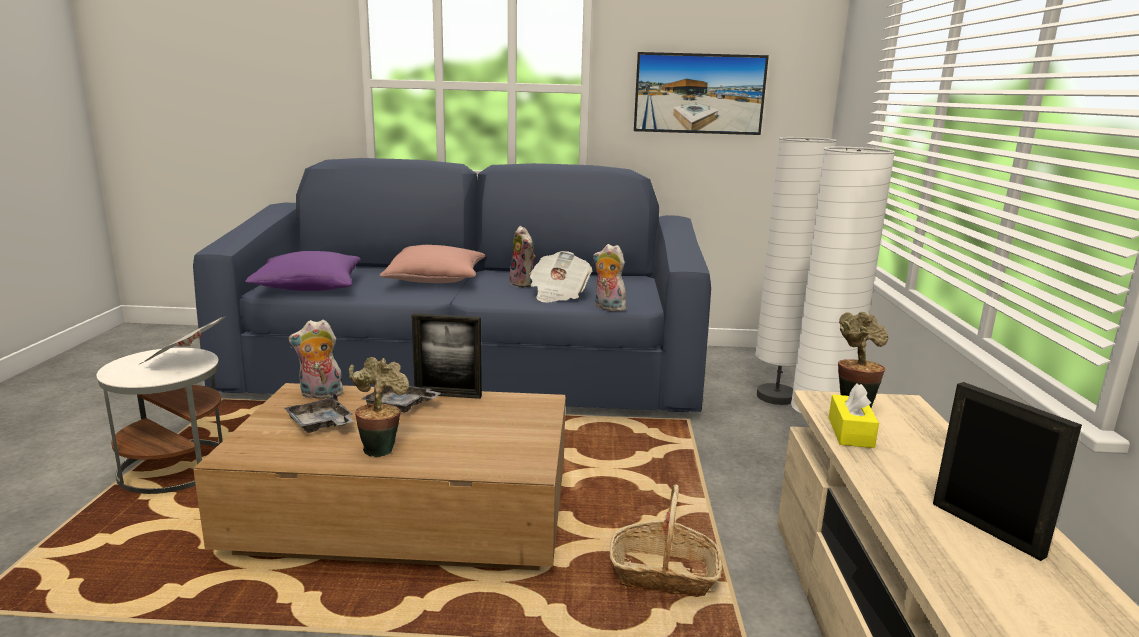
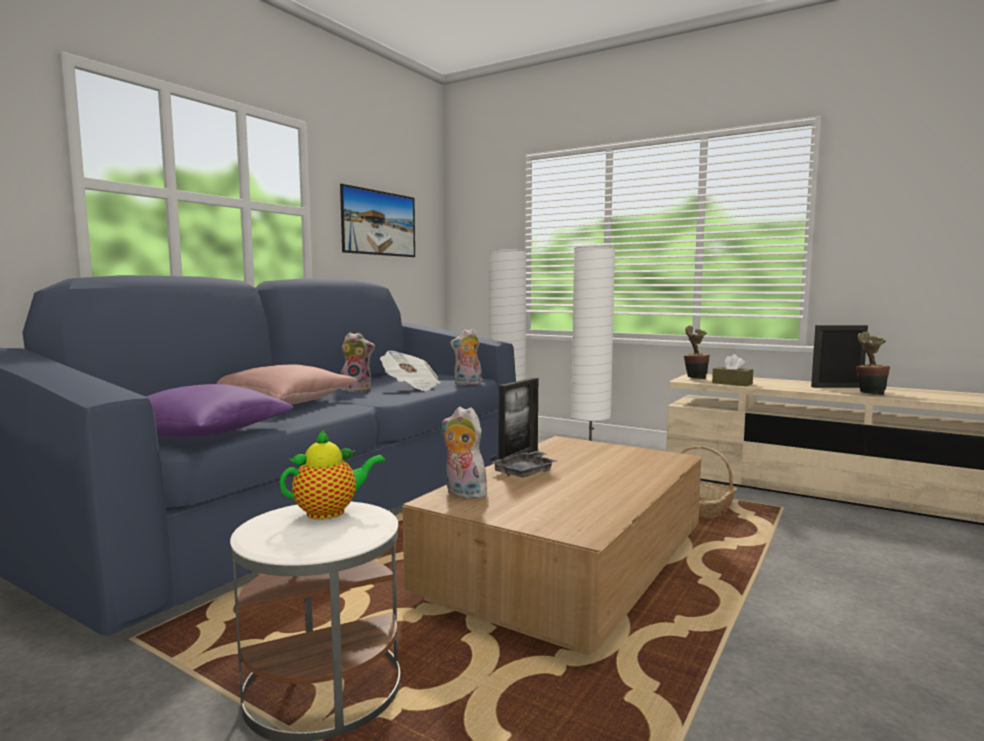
camera: 60 degrees left, 10 degrees down
newspaper [138,316,226,365] -> teapot [279,429,385,520]
grey tray [284,393,354,433] -> none
plush toy [289,320,343,399] -> plush toy turned 105 degrees clockwise [442,407,489,499]
potted plant [349,357,409,457] -> potted plant moved to [856,332,890,395]
yellow tissue box [829,383,879,448] -> brown tissue box [712,354,753,386]

